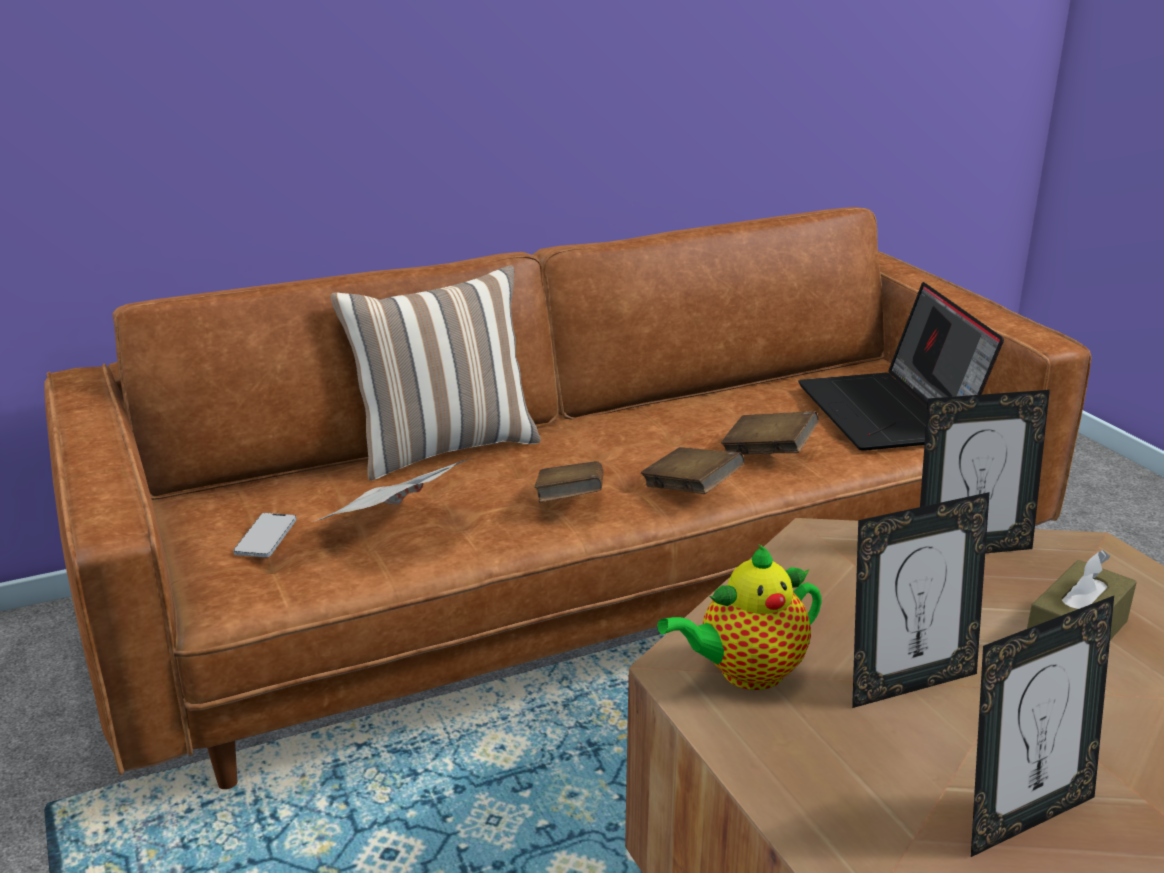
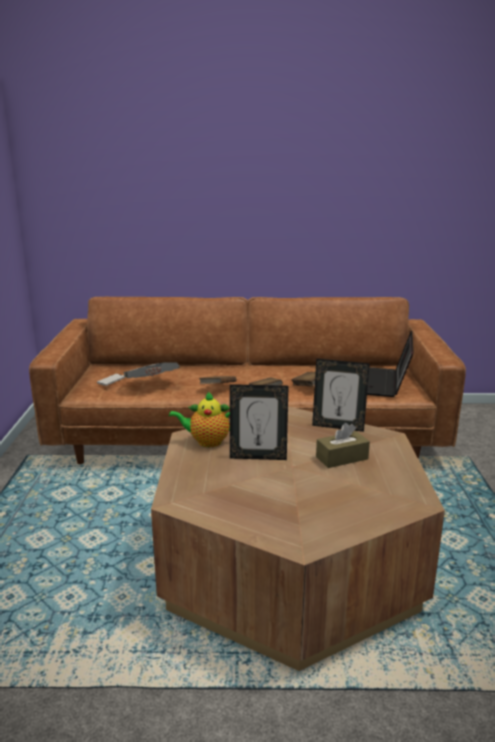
camera: 25 degrees right, 5 degrees down
pillow [331,266,541,481] -> none
picture frame [971,596,1114,857] -> none

